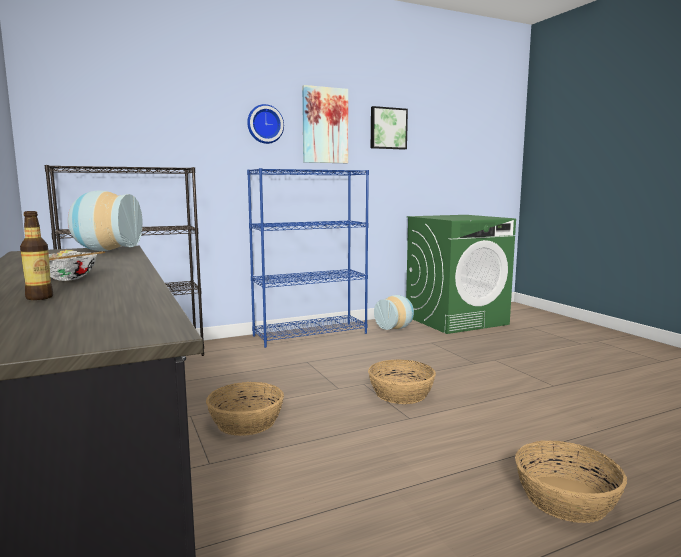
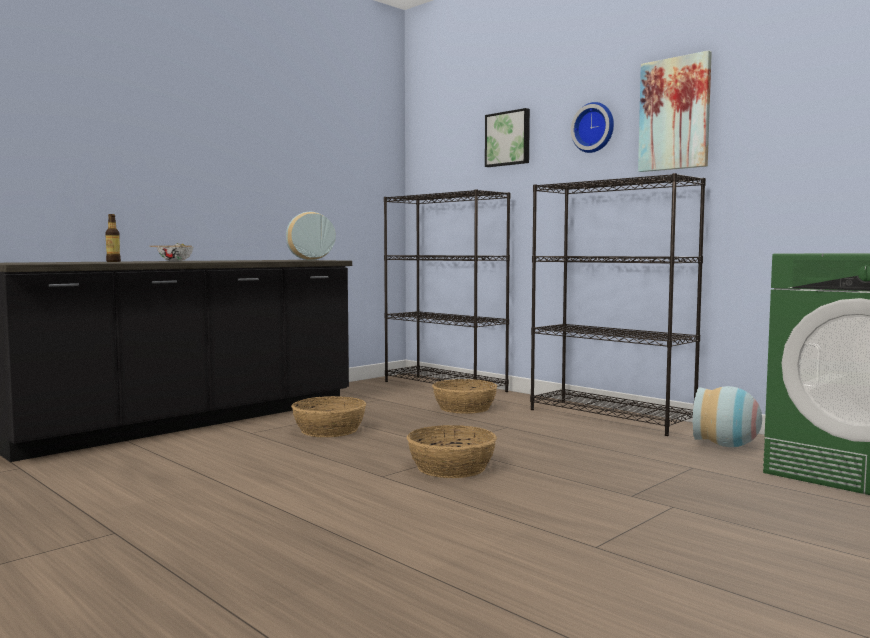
camera: 70 degrees right, 5 degrees down
blue bookcase [247,168,369,348] -> black bookcase [530,173,706,436]
picture [371,106,408,150] -> picture moved to [485,108,530,167]
basket [515,440,627,523] -> basket moved to [432,379,498,414]

